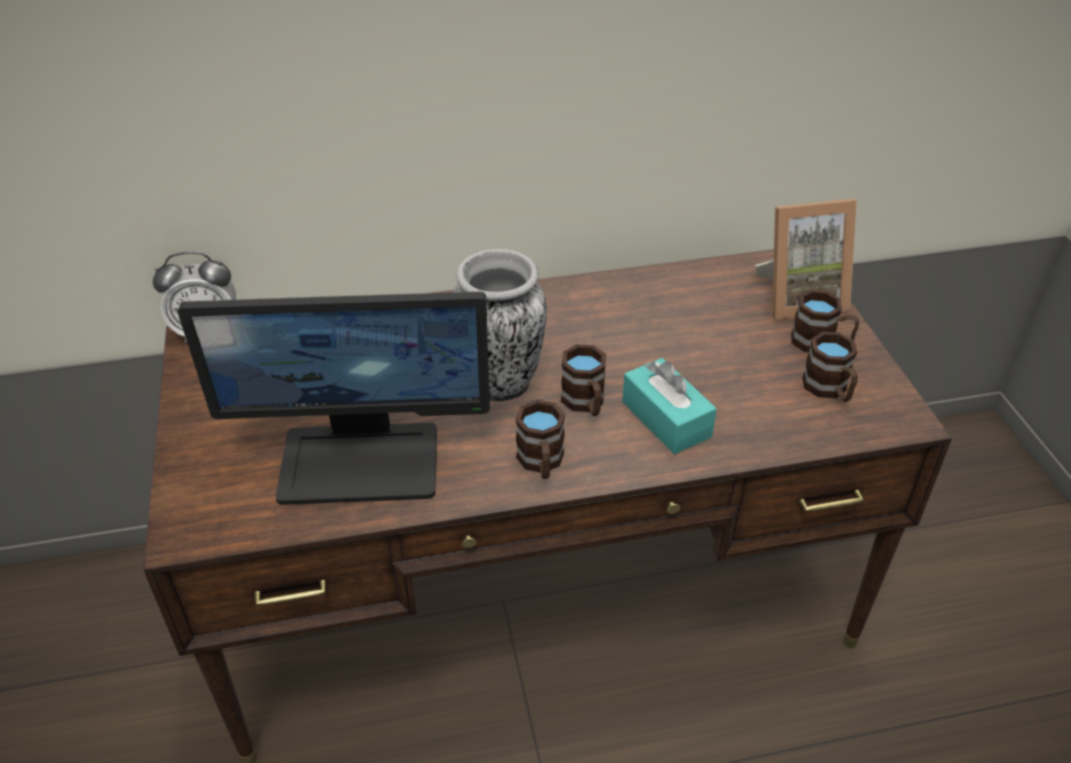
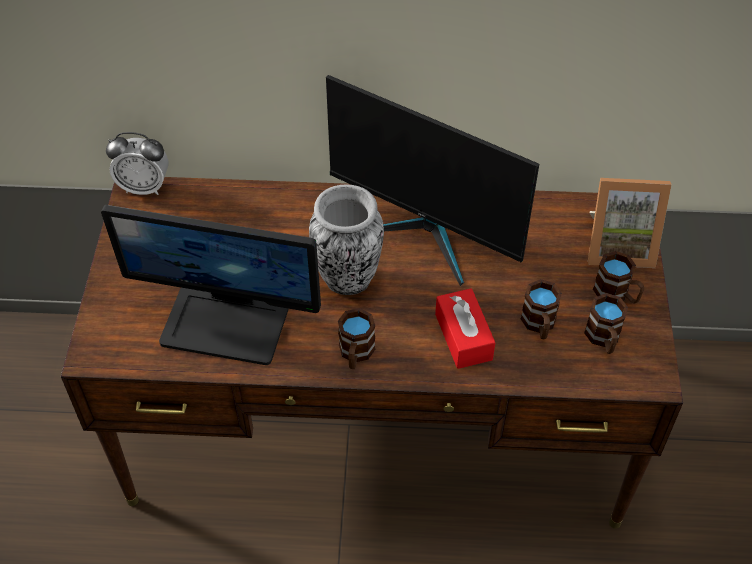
camera: 15 degrees right, 10 degrees up
brown mug [561,344,606,416] -> brown mug moved to [521,279,562,339]
turquoise tissue box [622,358,717,454] -> red tissue box [435,289,495,369]
none -> monitor [326,75,539,286]

